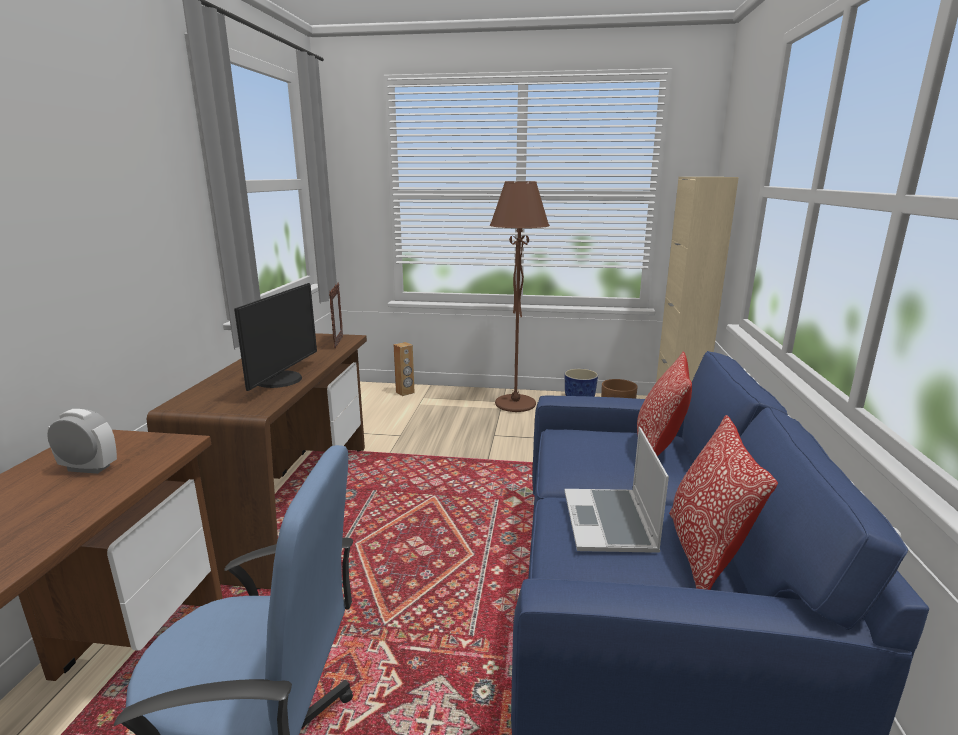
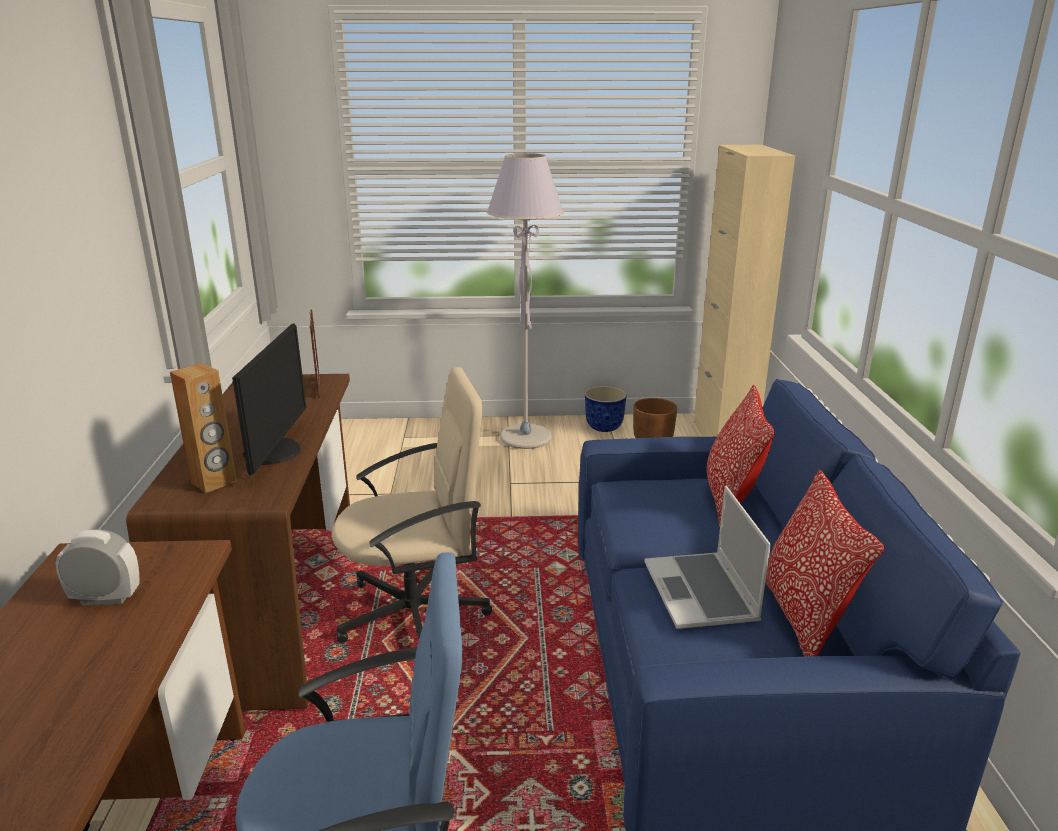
camera: 10 degrees left, 5 degrees up
brown speaker [393,342,415,396] -> brown speaker moved to [170,363,237,493]
brown floor lamp [490,181,550,412] -> grey floor lamp [487,153,564,449]
none -> beige office chair [331,367,492,643]

